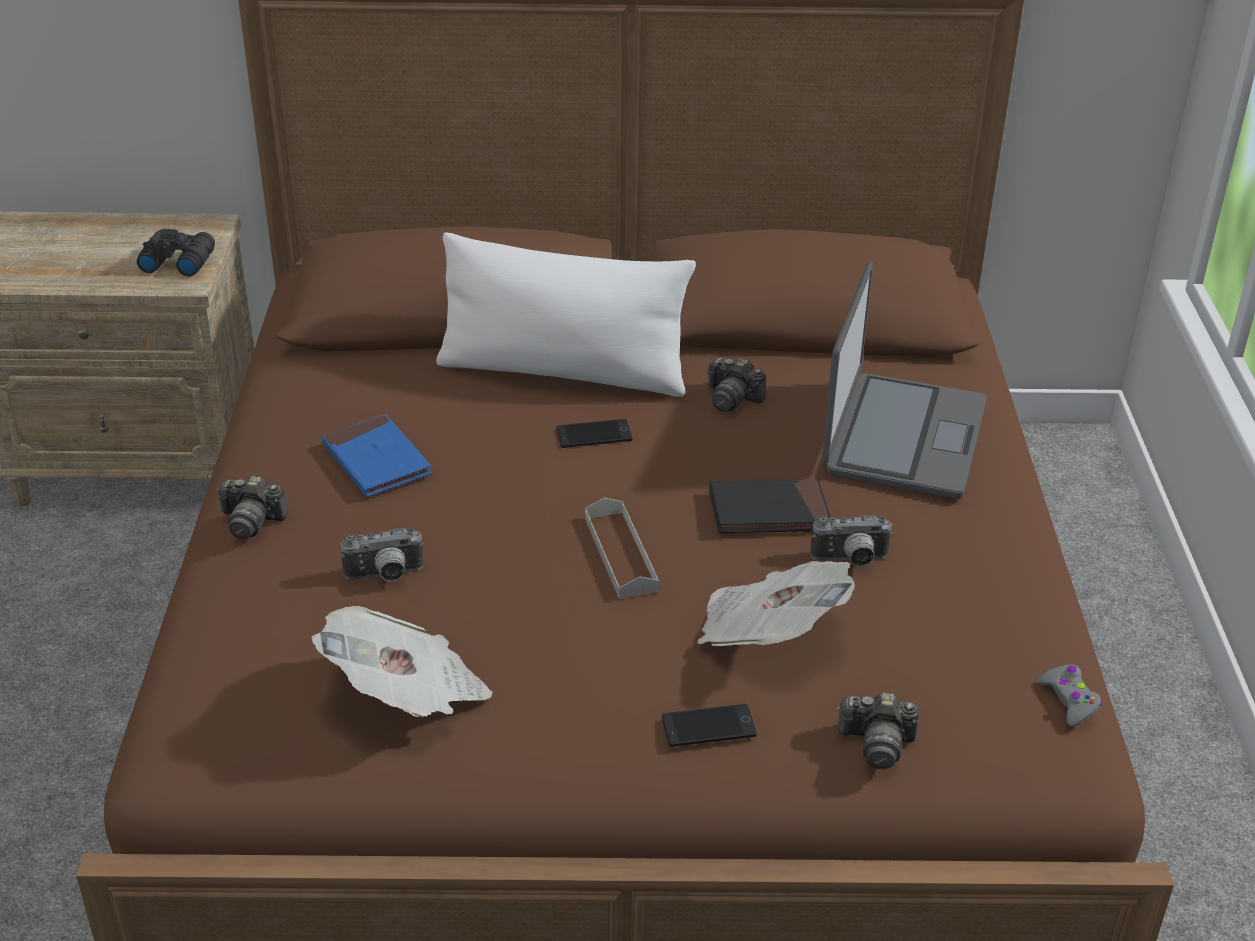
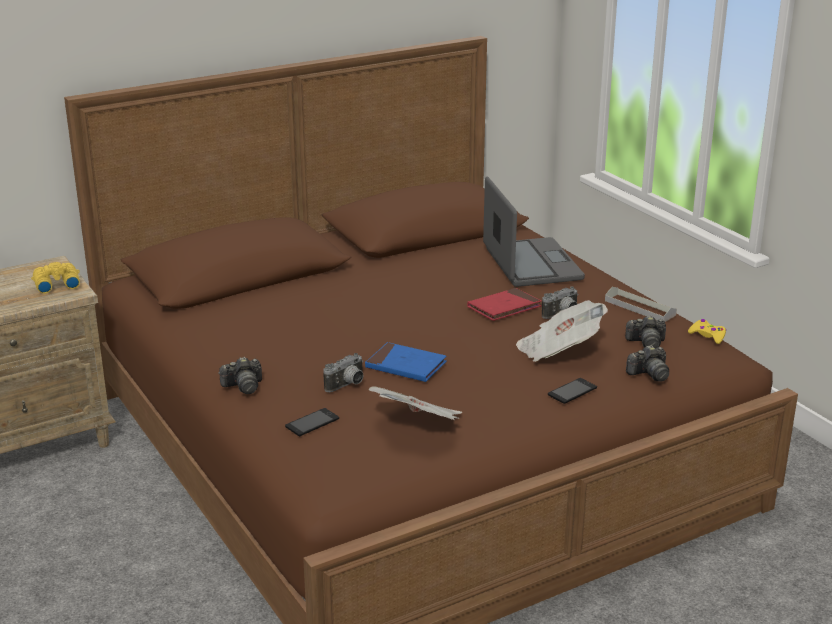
camera: 30 degrees left, 10 degrees down
black binoculars [137,229,215,276] -> yellow binoculars [31,262,80,294]
blue book [322,414,432,497] -> blue book moved to [365,342,447,382]
white pillow [436,232,696,397] -> none
phone [556,419,632,448] -> phone moved to [285,408,339,436]
grey tray [585,497,660,599] -> grey tray moved to [605,287,677,322]
camera [708,357,766,412] -> camera moved to [625,315,666,349]
black book [709,479,831,533] -> red book [467,288,542,321]
grey game controller [1038,664,1102,727] -> yellow game controller [688,319,726,344]

